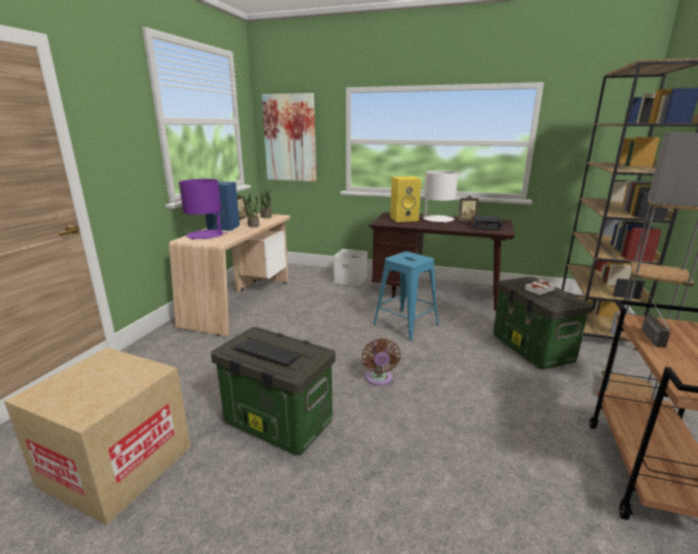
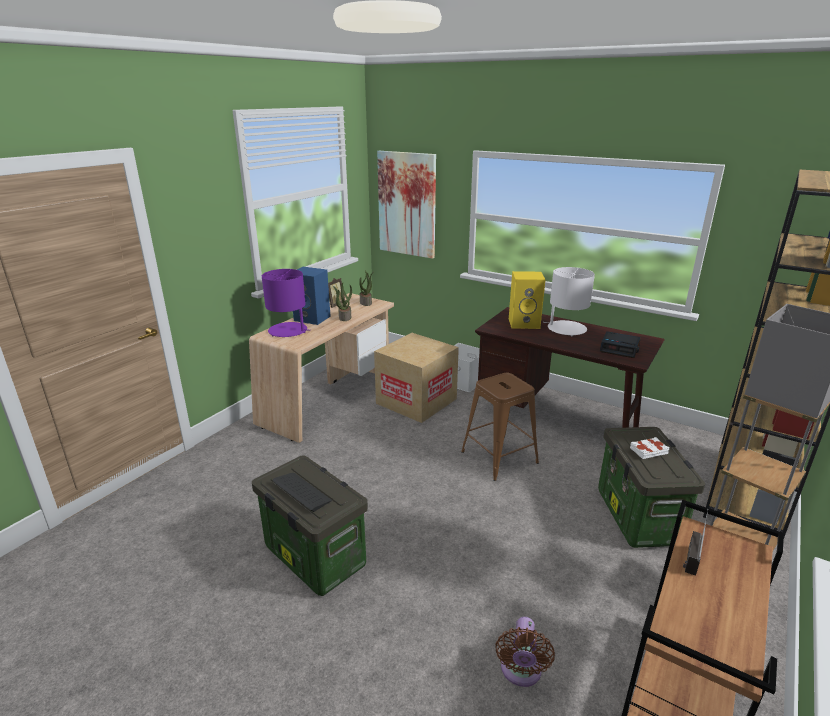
camera: 15 degrees right, 5 degrees up
cardboard box [4,347,191,525] -> cardboard box moved to [374,333,459,423]
brown fan [362,338,401,386] -> brown fan moved to [495,617,555,687]
blue stool [373,252,439,341] -> brown stool [461,373,539,481]
picture frame [458,195,479,221] -> none

